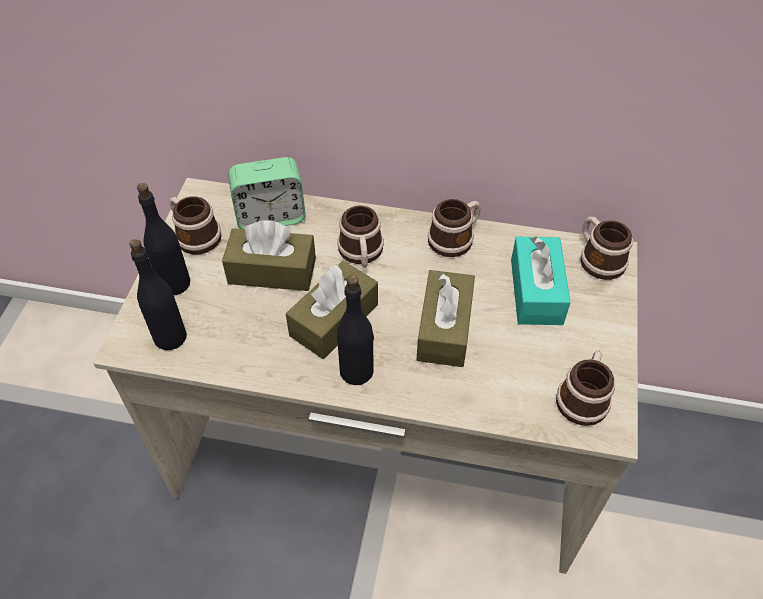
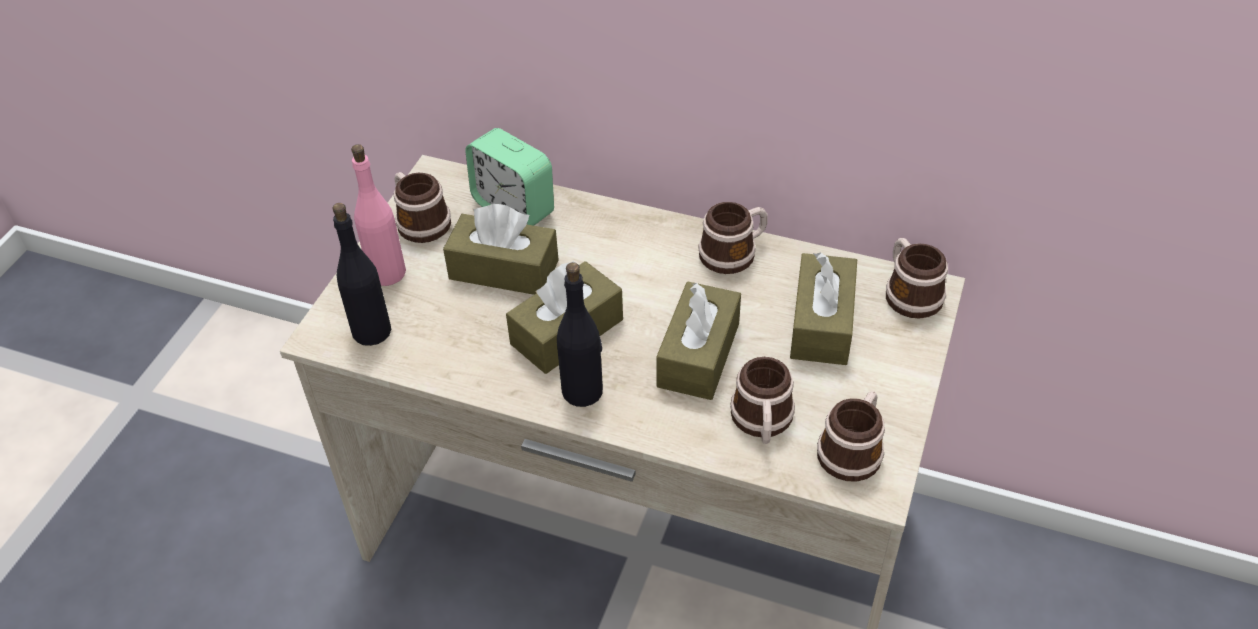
camera: 10 degrees right, 5 degrees down
black bottle [137,183,190,295] -> pink bottle [351,144,406,286]
alarm clock [228,157,306,229] -> alarm clock turned 45 degrees clockwise [465,128,554,226]
mug [337,206,384,268] -> mug moved to [730,357,795,444]
turquoise tissue box [511,237,571,325] -> brown tissue box [790,252,857,365]

